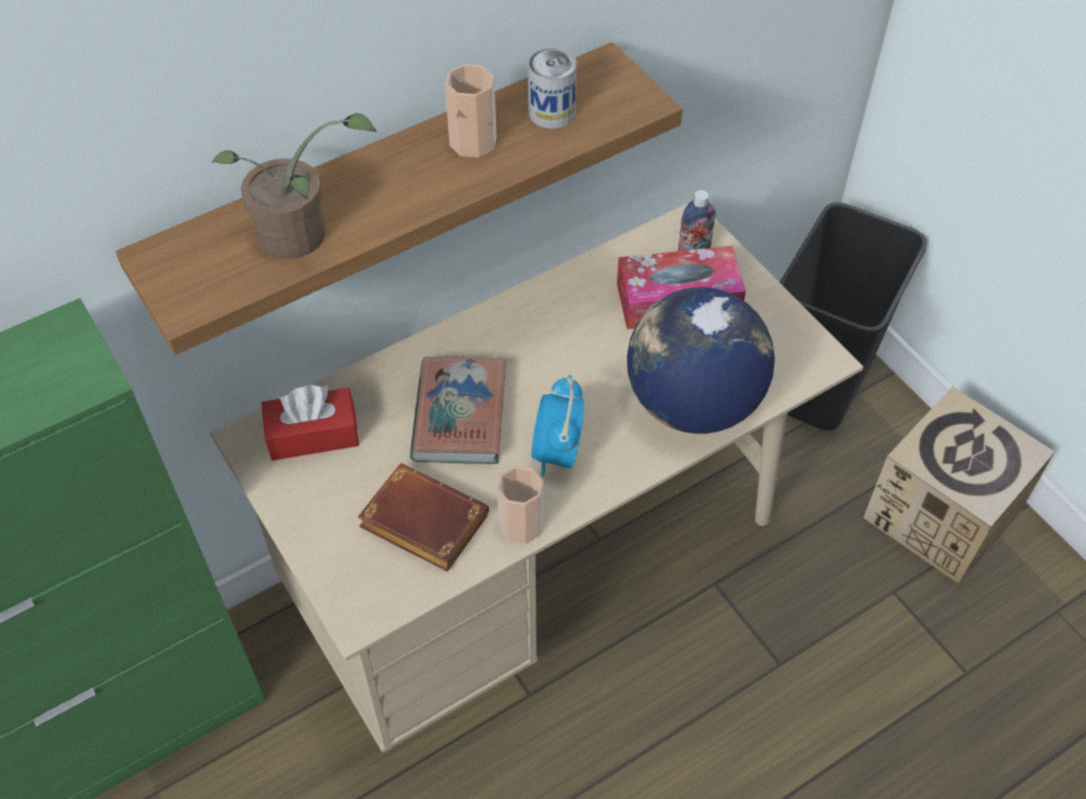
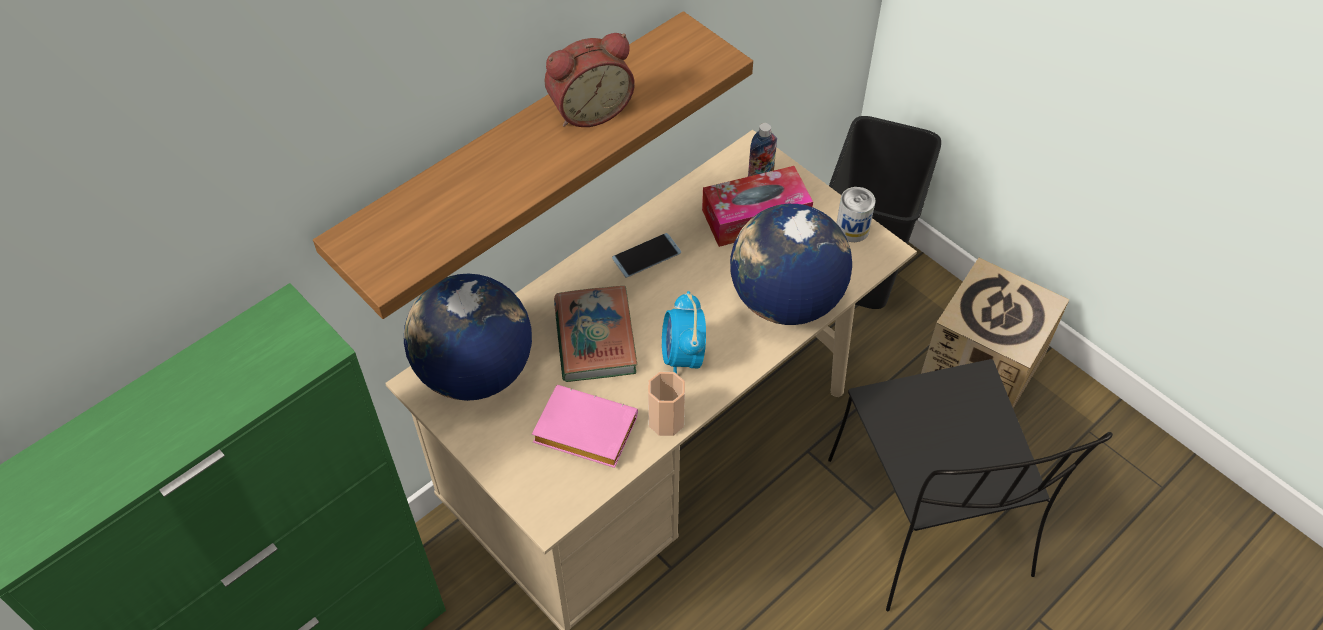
camera: 10 degrees left, 0 degrees up
potted plant [212,113,376,259] -> none
red tissue box [261,385,359,461] -> globe [404,274,532,401]
brown book [358,463,489,572] -> pink book [532,385,638,468]
cup [445,64,497,158] -> alarm clock [544,33,635,127]
can [528,47,577,129] -> can moved to [836,187,876,242]
none -> phone [612,233,681,278]
none -> black chair [828,359,1113,611]

